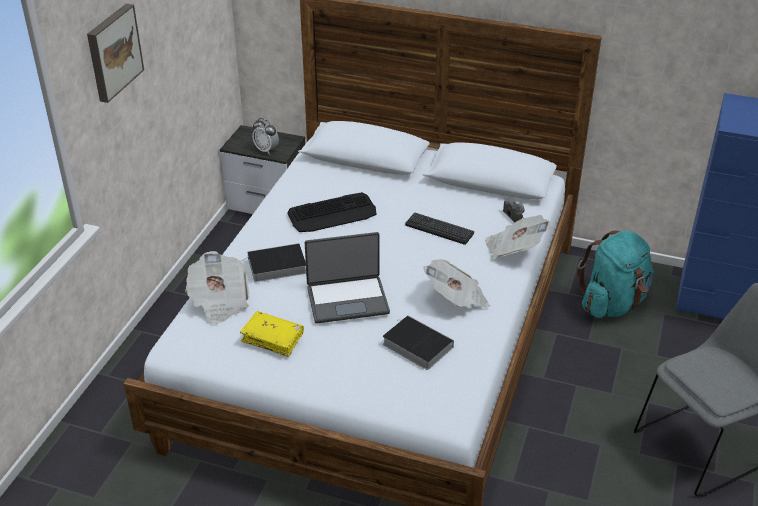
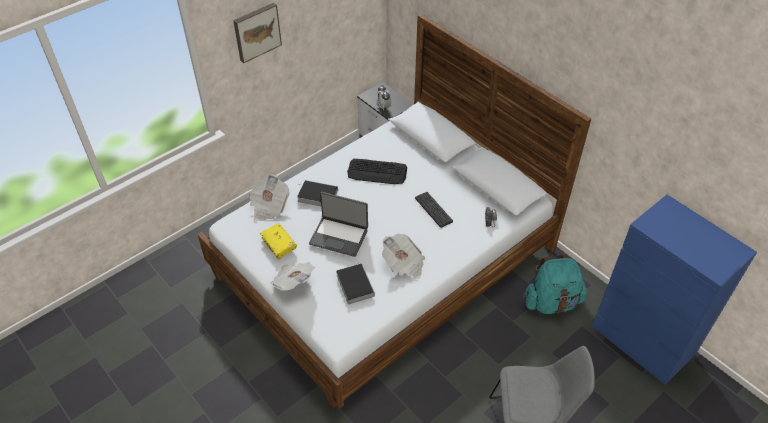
camera: 30 degrees right, 10 degrees up
newspaper [485,215,551,258] -> newspaper moved to [270,263,315,291]

